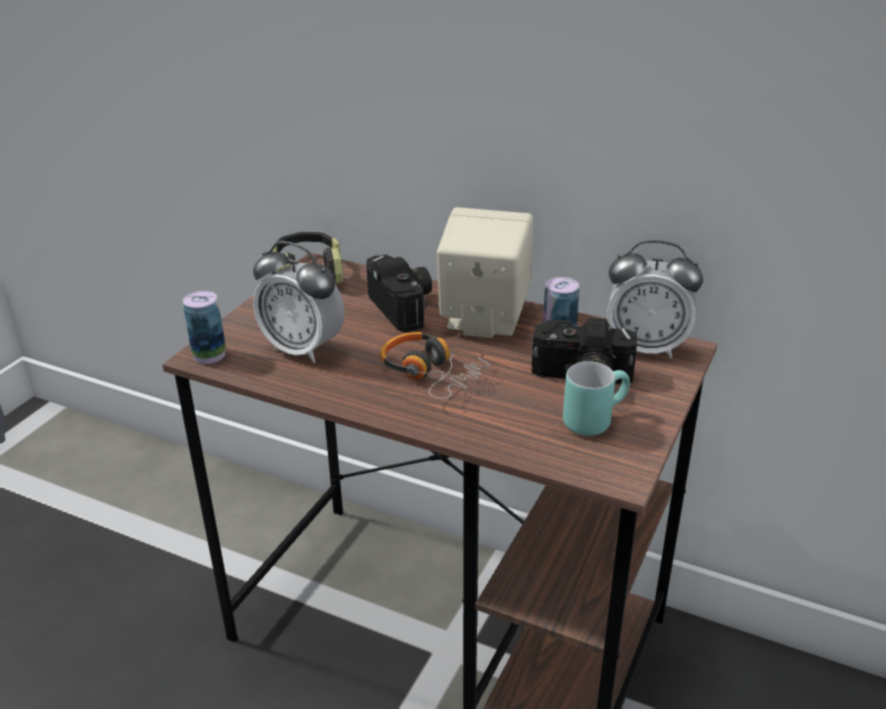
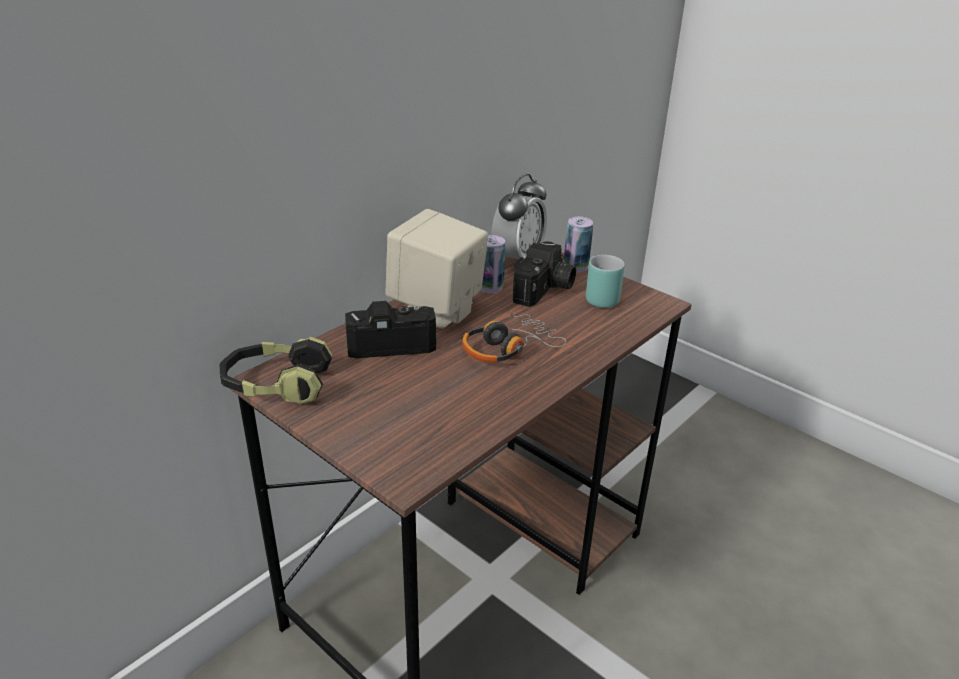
camera: 75 degrees left, 0 degrees up
can [183,291,226,364] -> can moved to [564,217,593,272]
alarm clock [253,241,345,363] -> none

